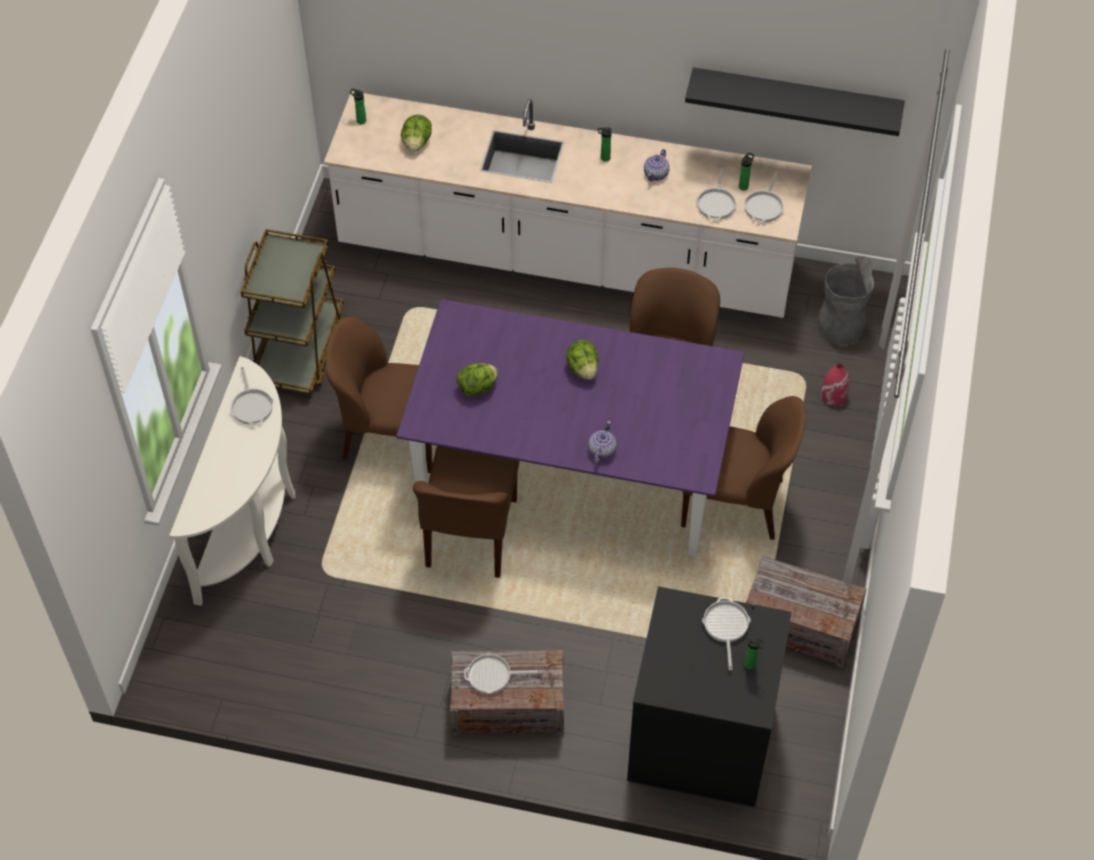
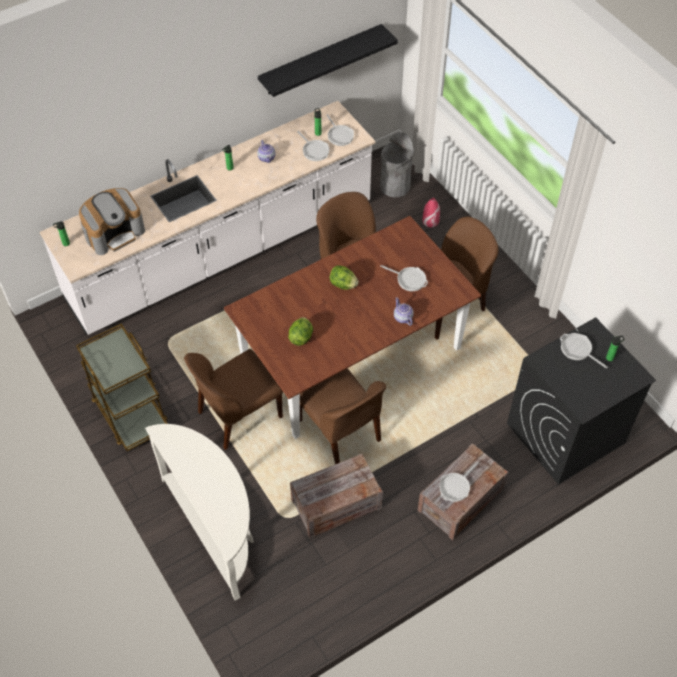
camera: 45 degrees left, 0 degrees up
frying pan [230,367,274,425] -> frying pan moved to [380,265,428,291]
purple dining table [396,299,744,557] -> brown dining table [224,216,481,439]
lettuce [401,115,432,152] -> coffee machine [79,188,145,255]
crate [746,556,867,668] -> crate moved to [290,454,383,539]

